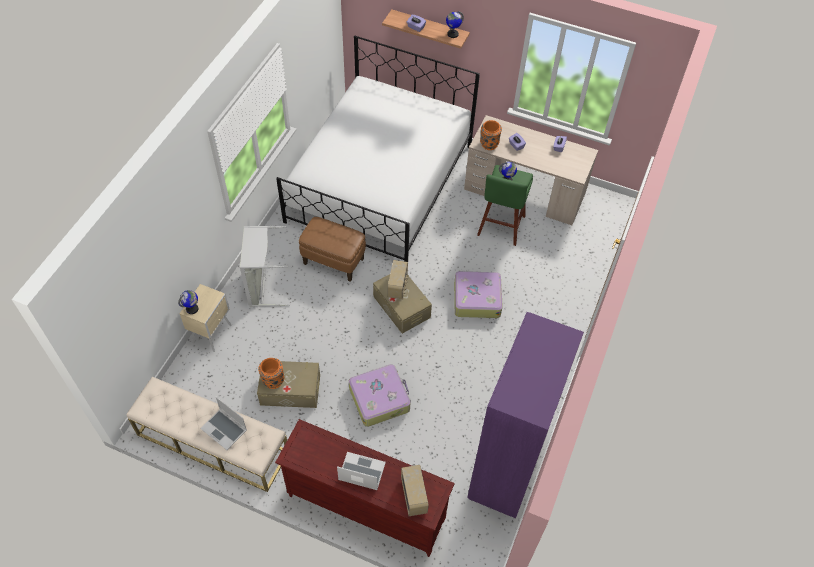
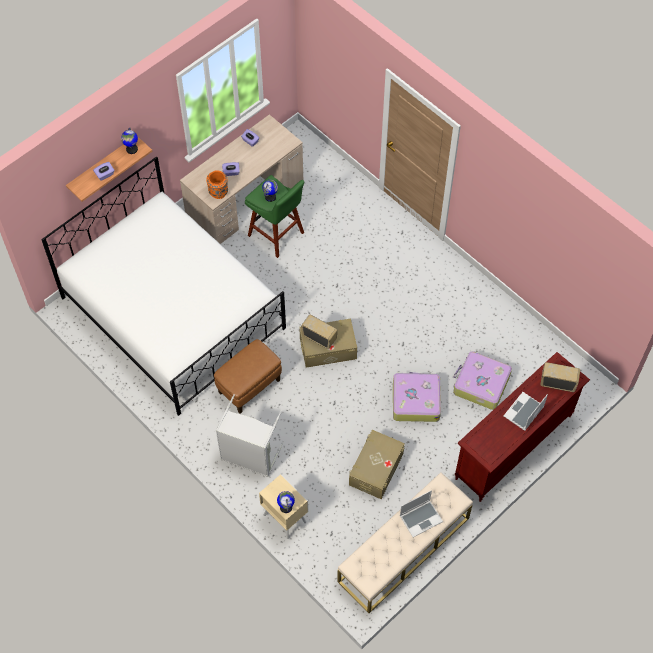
camera: 65 degrees left, 5 degrees up
orange vase [258,358,284,389] -> none
suitcase [454,270,503,318] -> suitcase moved to [453,351,512,410]
purple wardrobe [467,312,584,518] -> none

